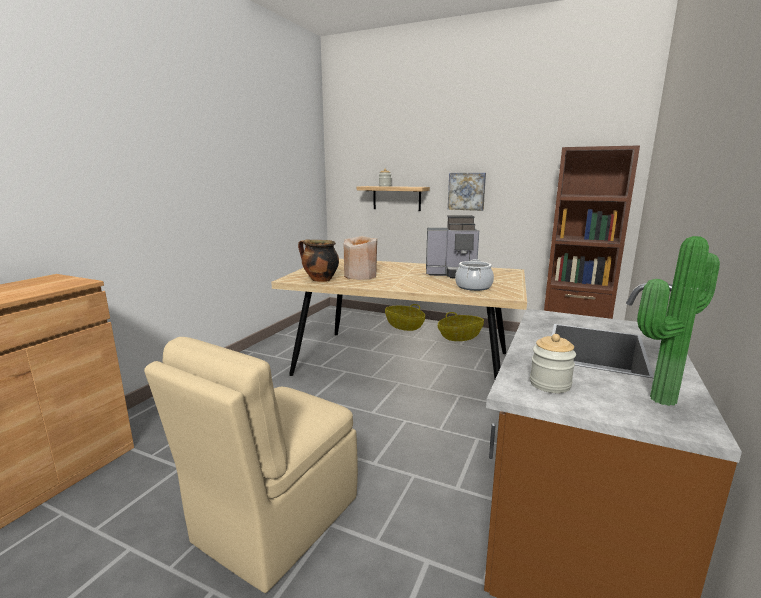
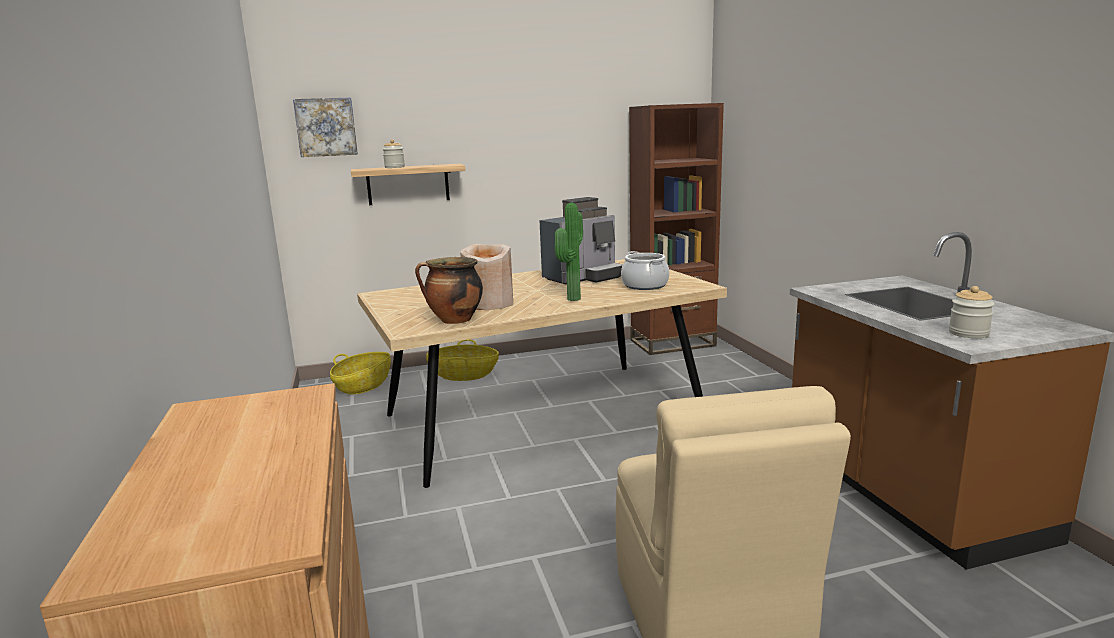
camera: 40 degrees left, 0 degrees up
basket [438,312,484,341] -> basket moved to [330,352,391,394]
picture [448,173,486,211] -> picture moved to [293,98,358,157]
potted plant [637,236,720,406] -> potted plant moved to [555,203,583,301]

